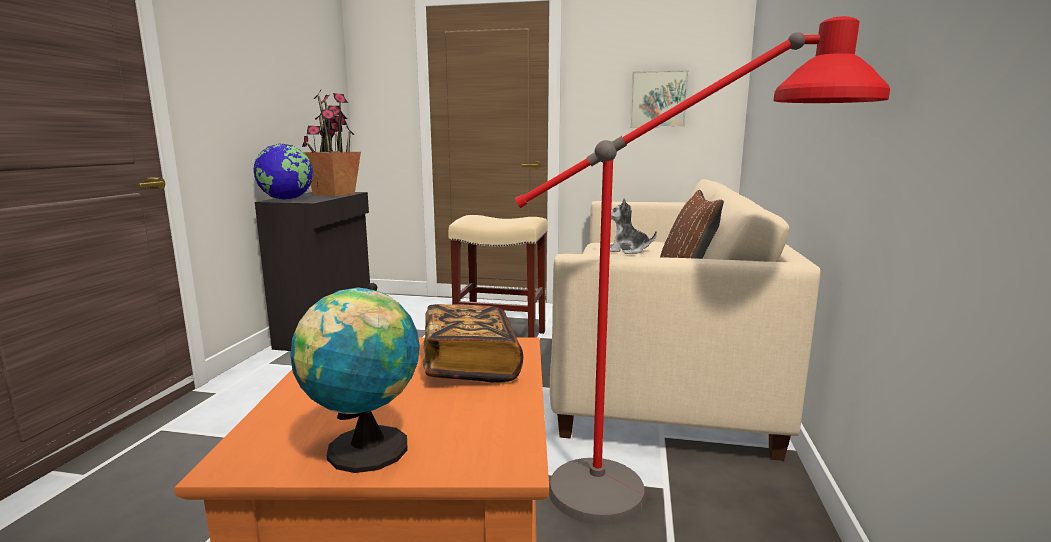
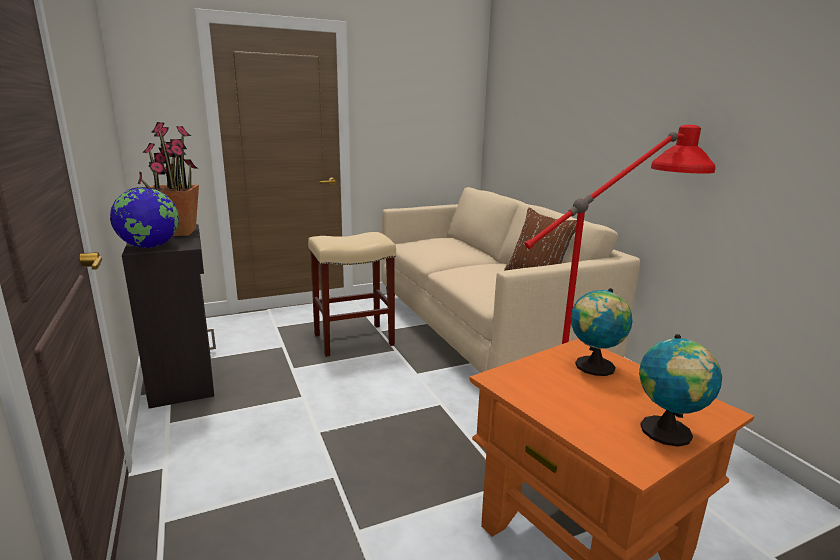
camera: 35 degrees left, 5 degrees up
book [423,304,523,383] -> globe [571,288,633,376]
plush toy [610,198,657,254] -> none
picture [630,70,689,127] -> none

